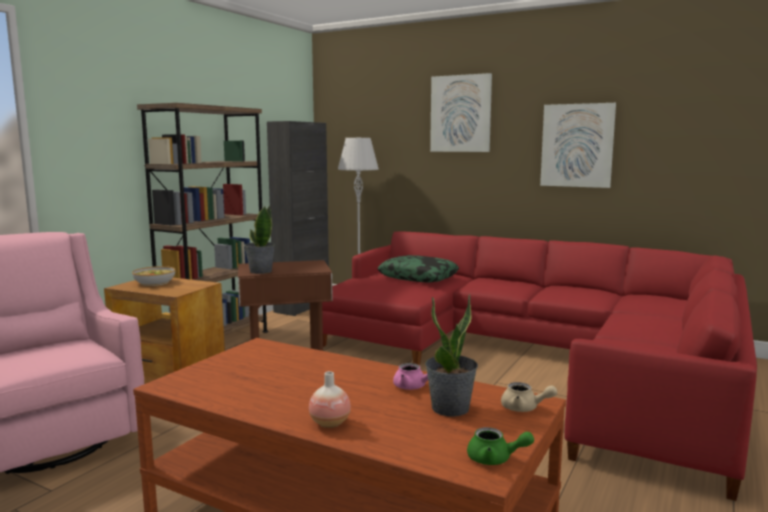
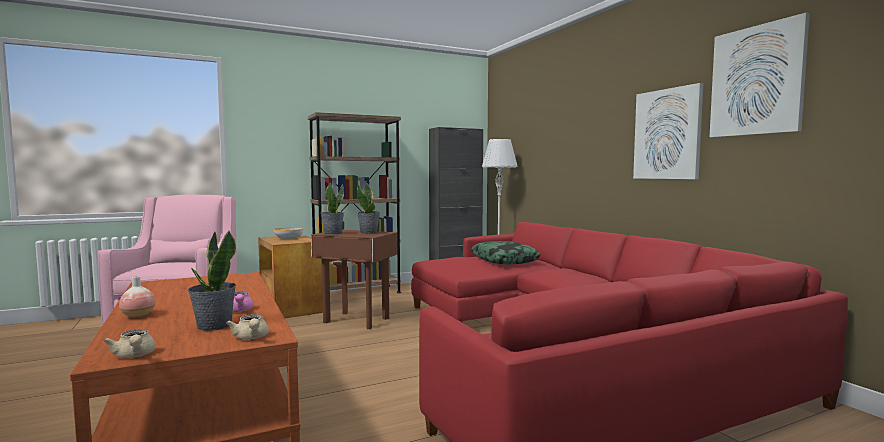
camera: 35 degrees right, 5 degrees down
picture [430,73,492,152] -> picture moved to [709,13,810,137]
green teapot [467,427,534,465] -> beige teapot [103,329,156,358]
none -> potted plant [357,182,380,234]

